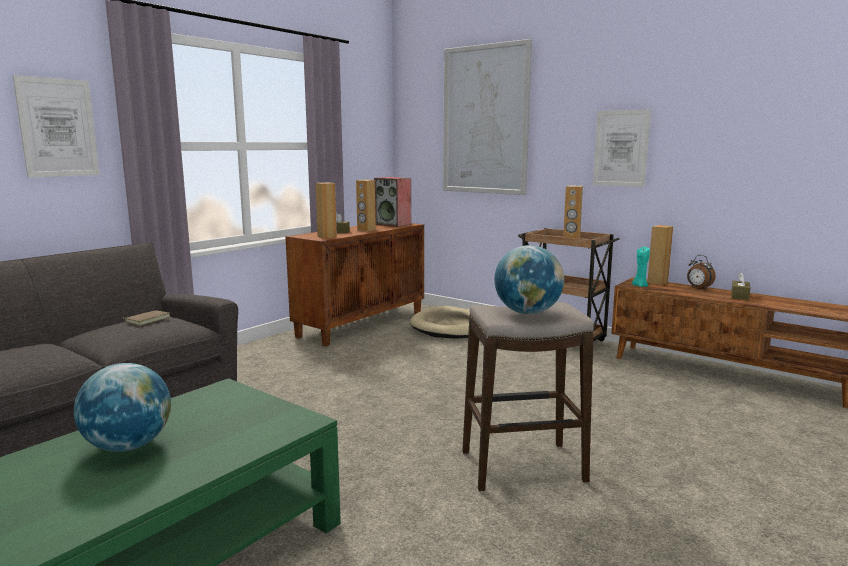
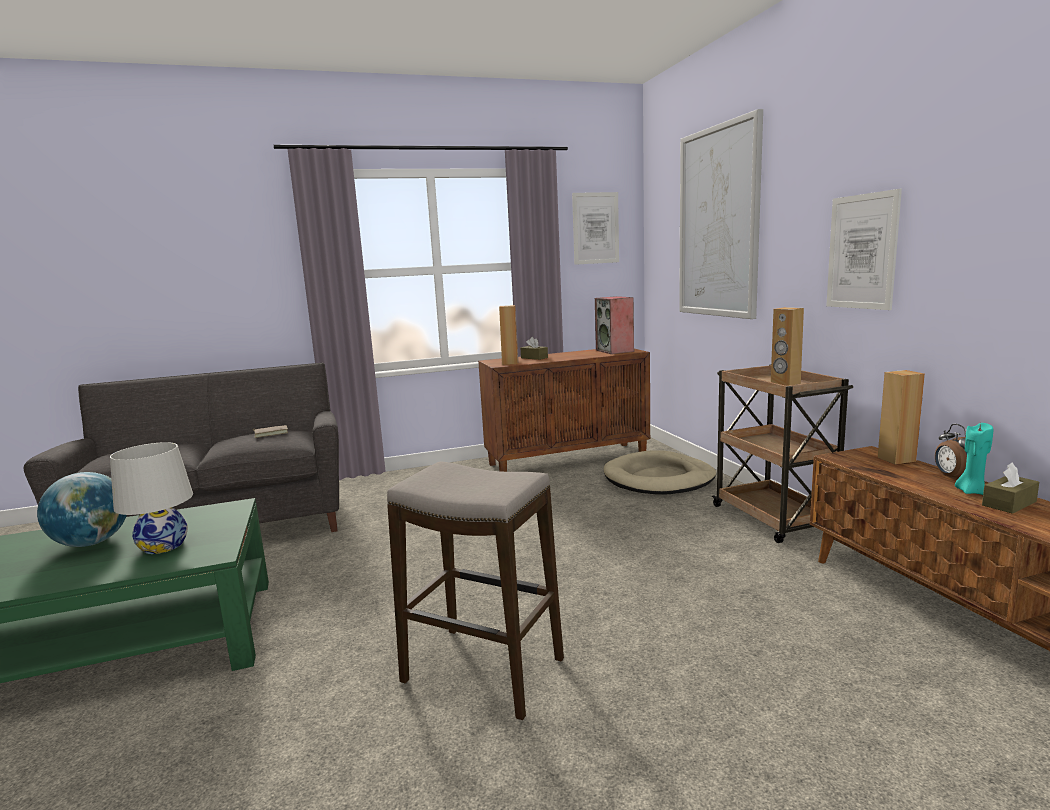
camera: 35 degrees right, 0 degrees up
picture [13,75,100,178] -> picture moved to [572,192,619,265]
brown speaker [356,180,376,231] -> none
globe [494,245,564,314] -> none
turquoise candle [632,247,650,287] -> turquoise candle moved to [955,423,993,495]
none -> white table lamp [110,442,193,554]

